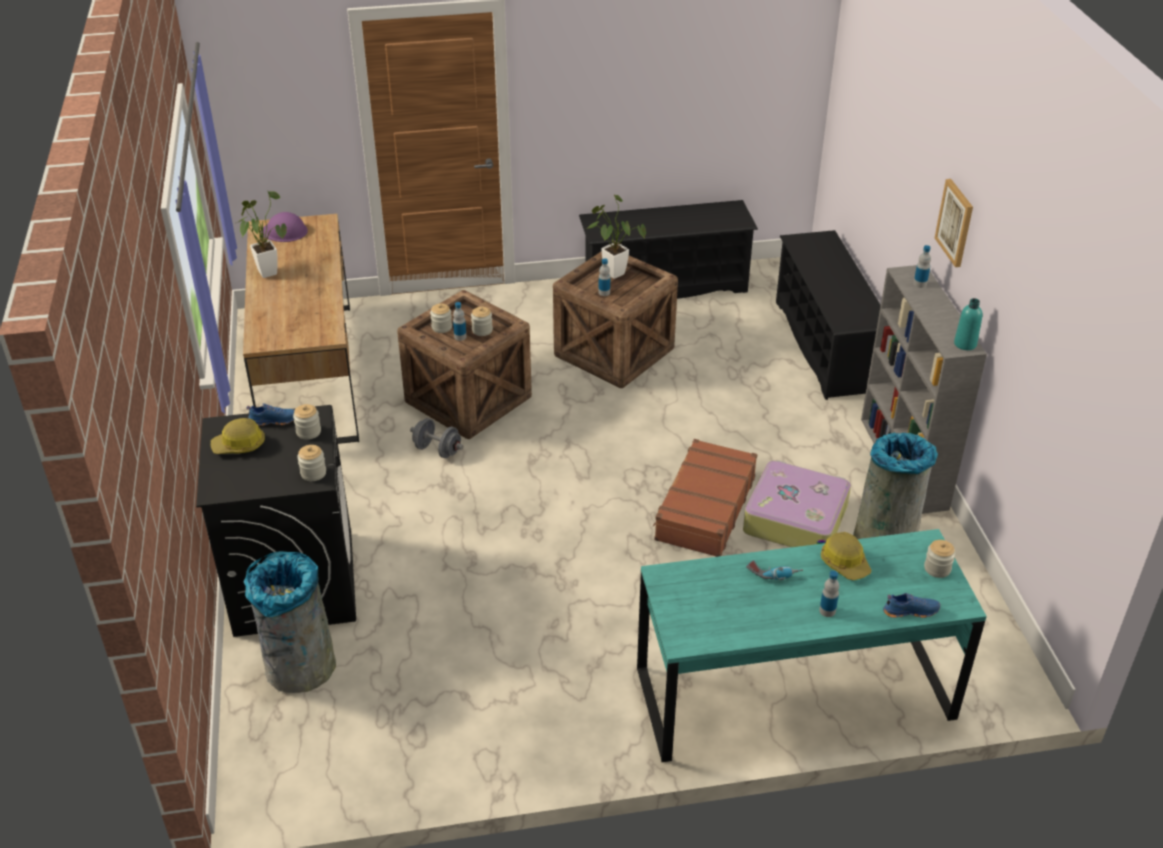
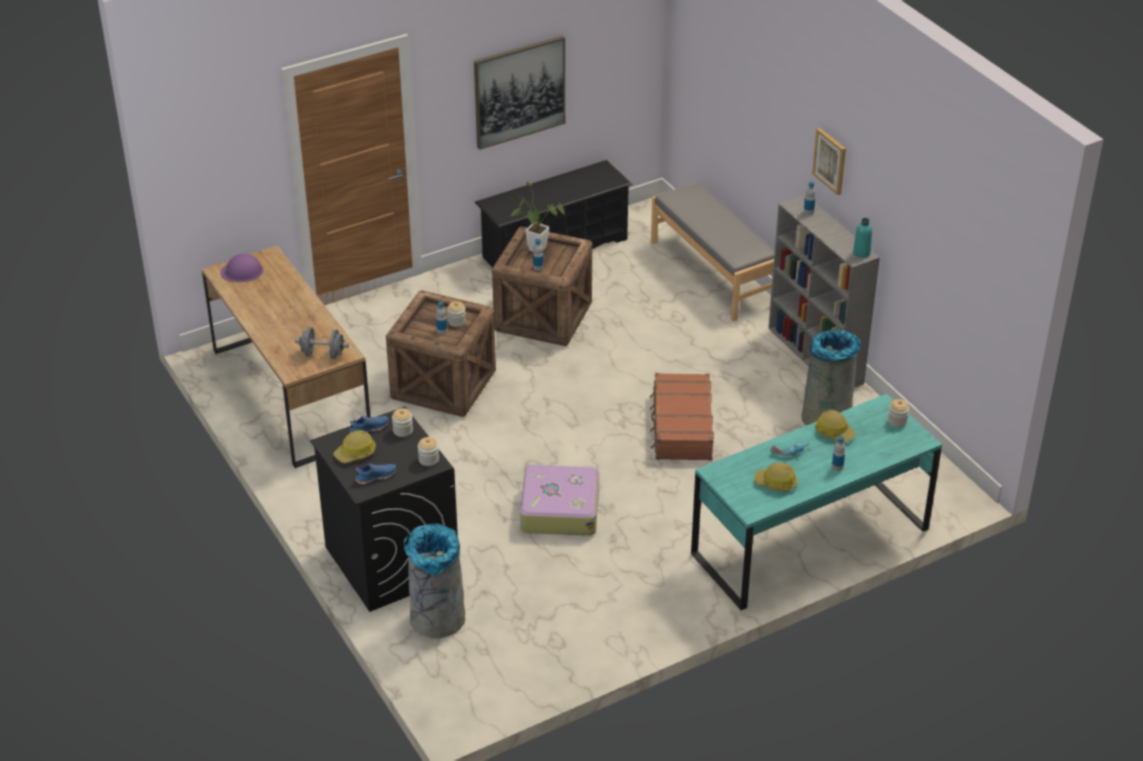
camera: 20 degrees left, 0 degrees up
potted plant [238,191,287,278] -> none
grey dumbbell [410,418,463,458] -> grey dumbbell moved to [295,327,349,359]
jar [430,303,452,333] -> none
suitcase [743,460,851,547] -> suitcase moved to [520,464,599,536]
black shoe rack [776,230,881,400] -> grey bench [651,183,775,321]
blue shoe [883,593,940,618] -> blue shoe moved to [355,464,396,484]
none -> picture [474,36,565,150]
none -> hard hat [754,463,798,492]

